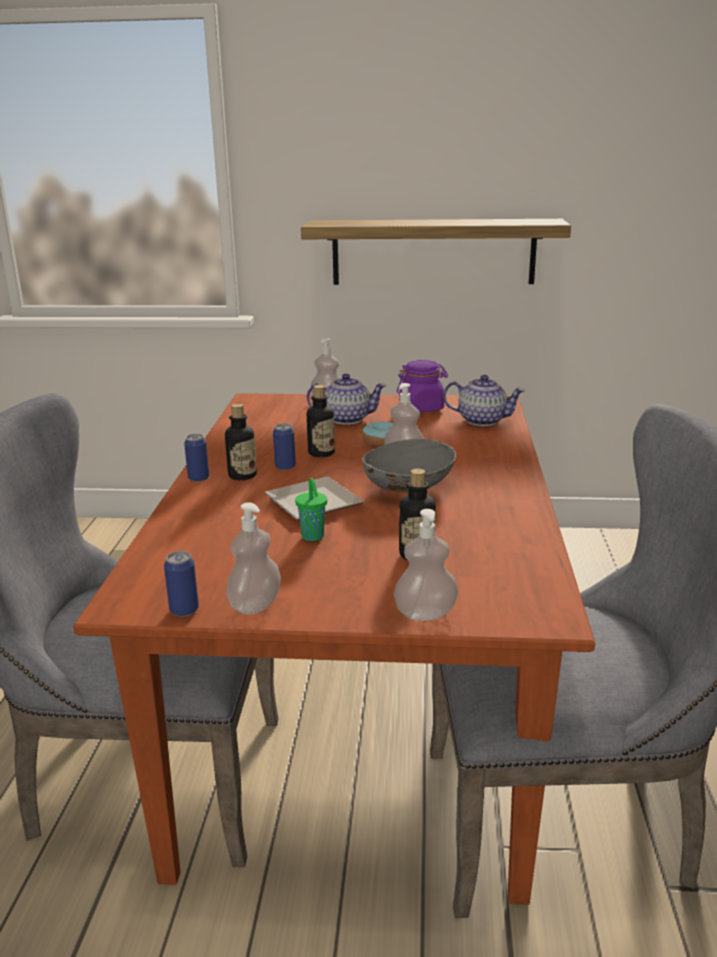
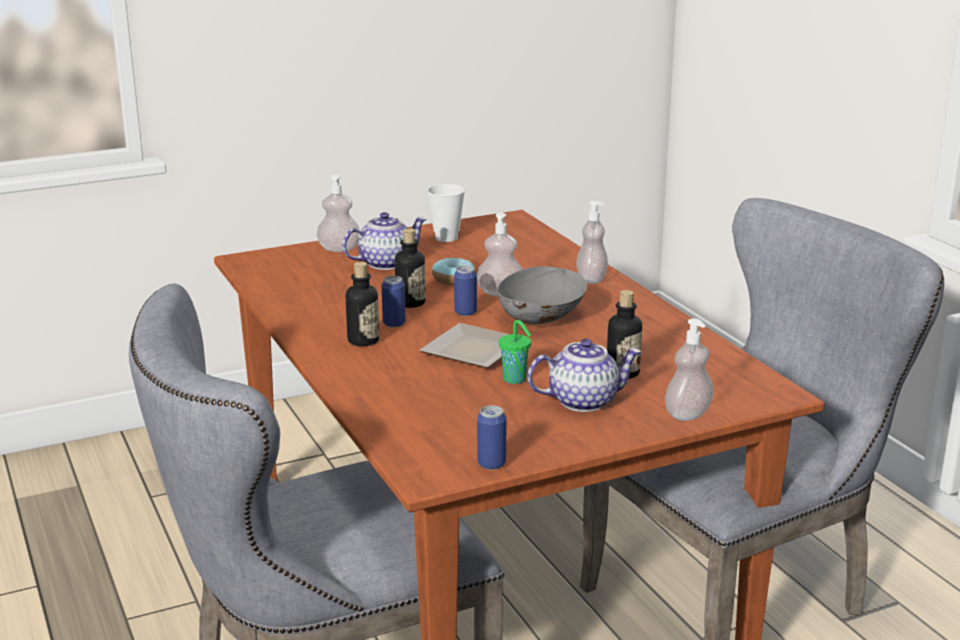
camera: 30 degrees left, 0 degrees up
can [184,434,209,482] -> can moved to [454,266,477,316]
soap dispenser [226,502,281,615] -> soap dispenser moved to [576,201,608,284]
shelf [301,219,571,285] -> none
purple jar [397,360,448,412] -> cup [427,184,465,242]
teapot [443,375,525,426] -> teapot moved to [527,338,641,412]

